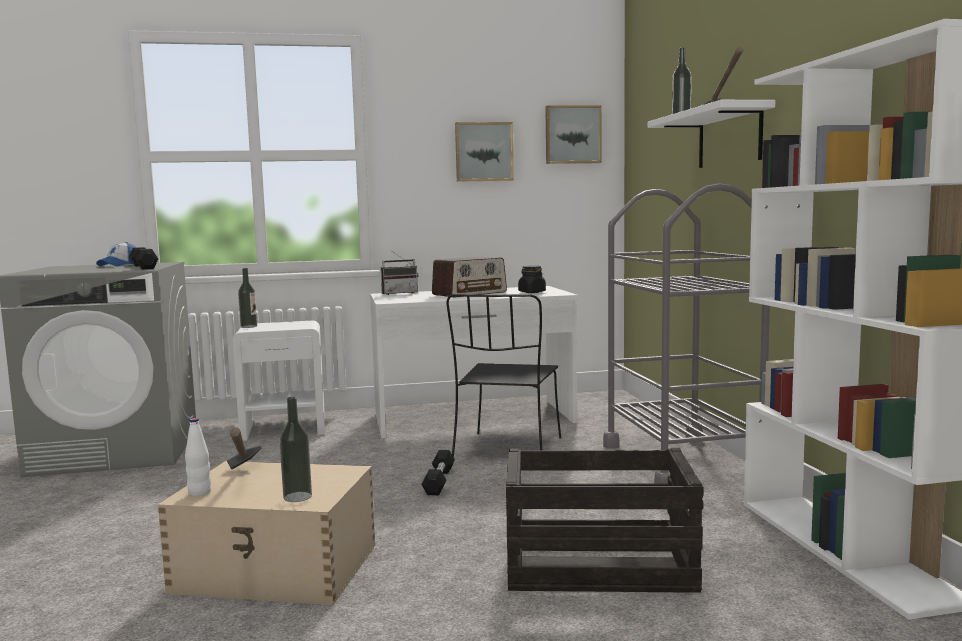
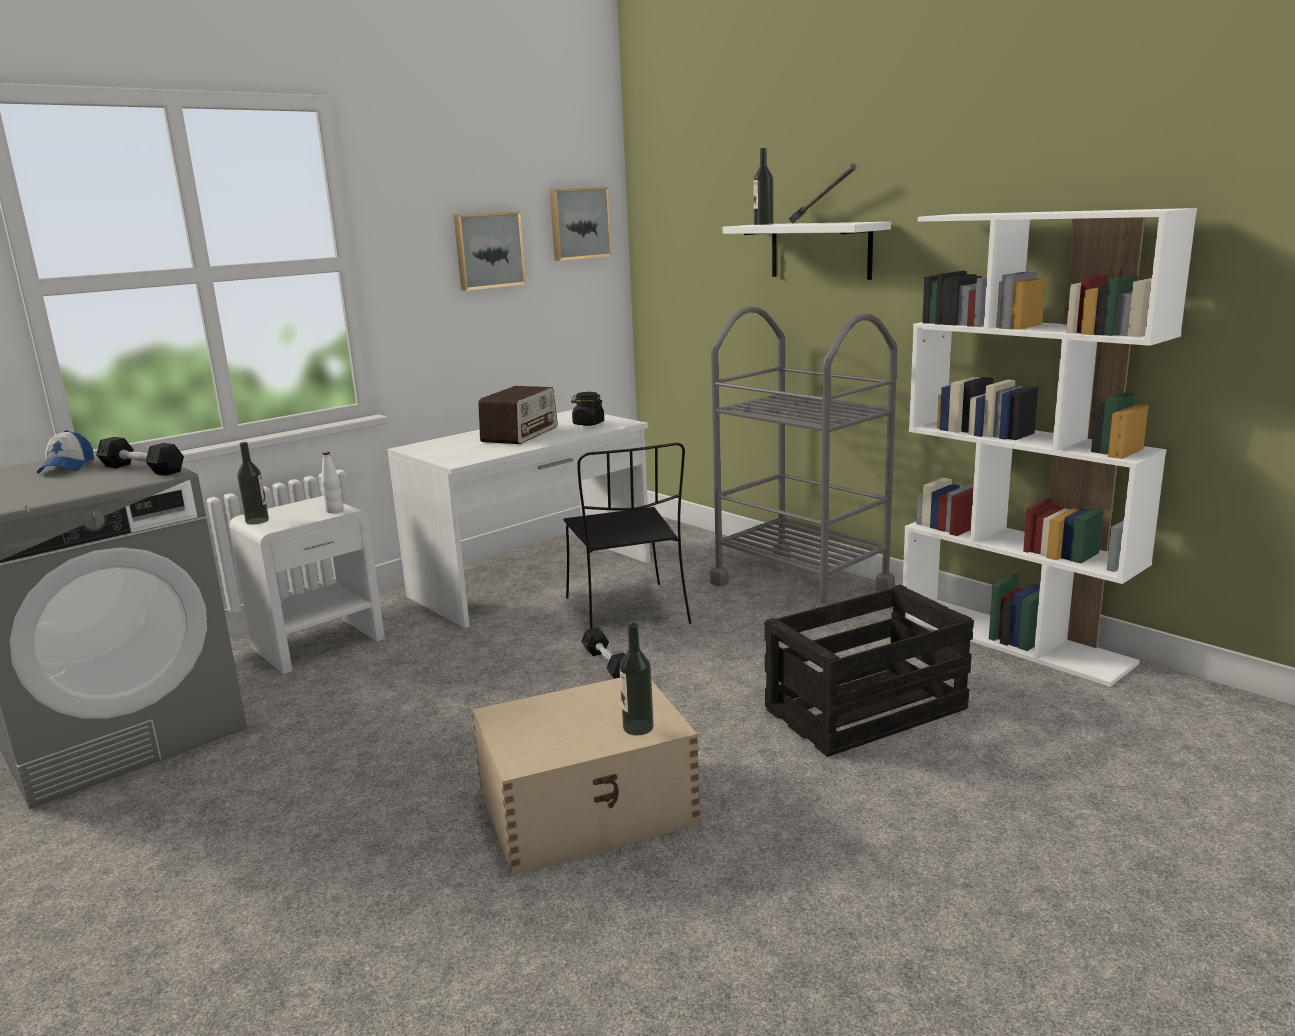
camera: 30 degrees left, 10 degrees up
white bottle [185,418,211,496] -> white bottle moved to [321,452,343,513]
hammer [227,427,262,469] -> none
radio [381,252,418,295] -> none

